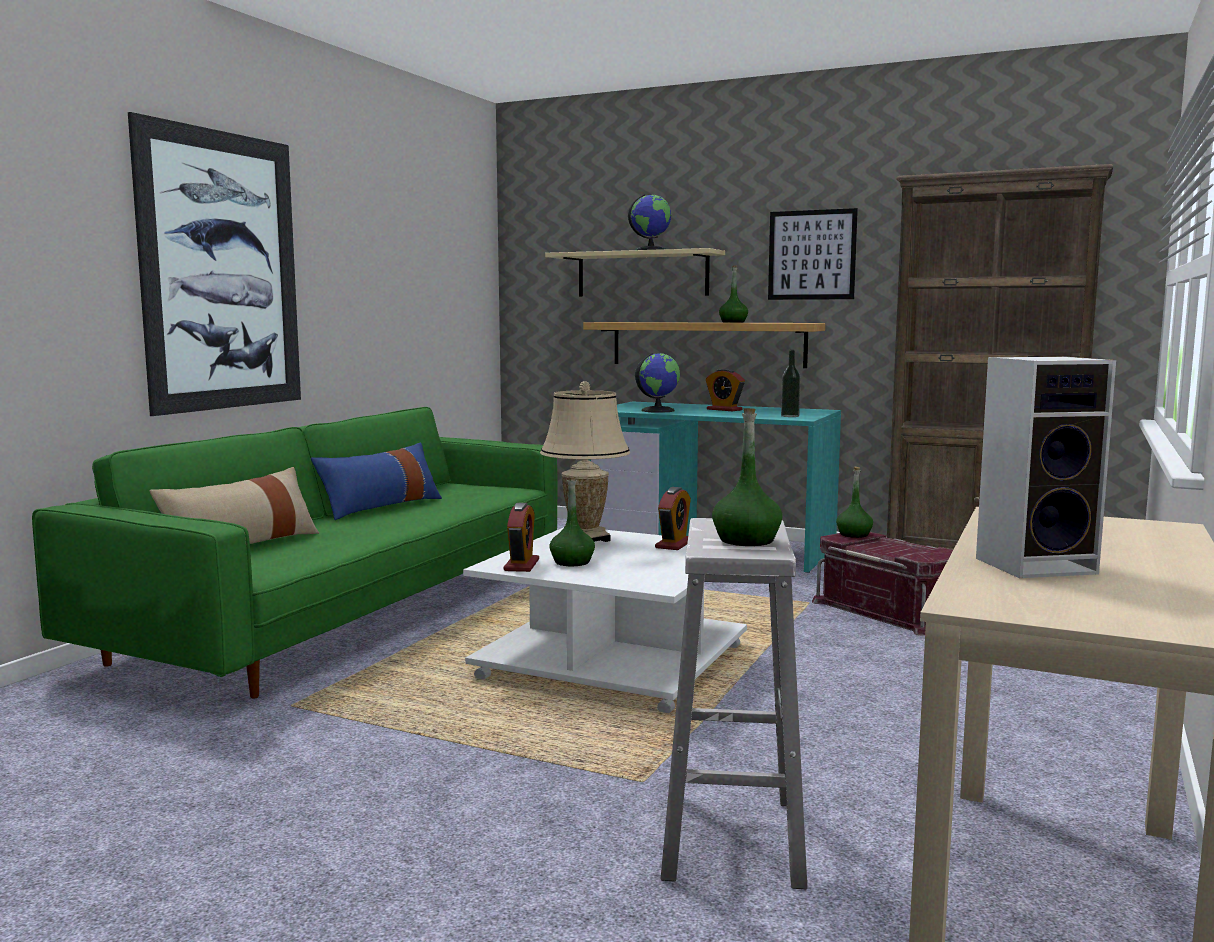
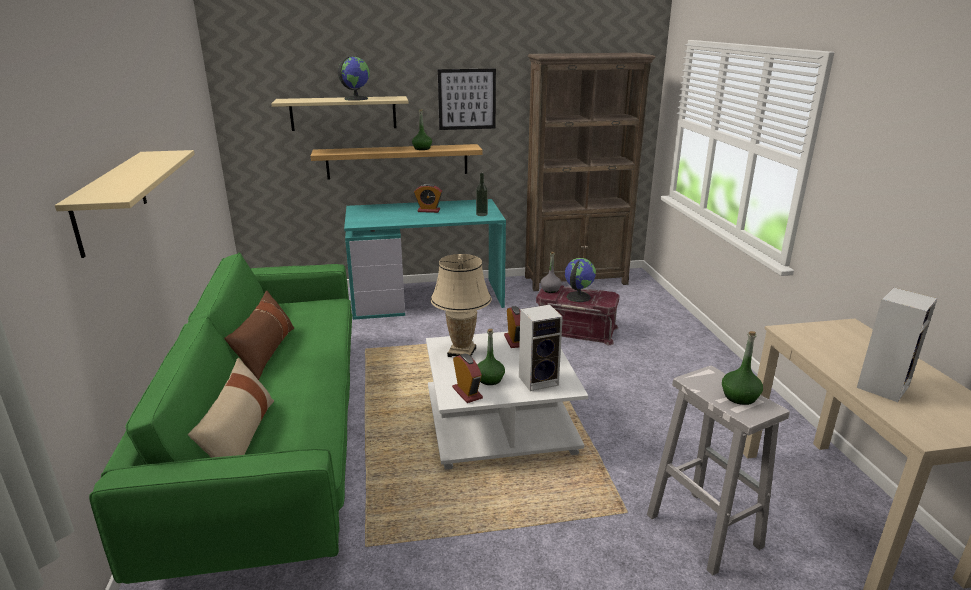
camera: 35 degrees left, 15 degrees up
picture [128,112,301,416] -> beige shelf [55,150,195,258]
blue pillow [311,443,442,520] -> brown pillow [224,290,294,380]
globe [635,353,680,413] -> globe moved to [565,258,596,302]
green bottle [836,467,873,538] -> grey bottle [540,252,562,293]
none -> speaker [519,305,563,391]

